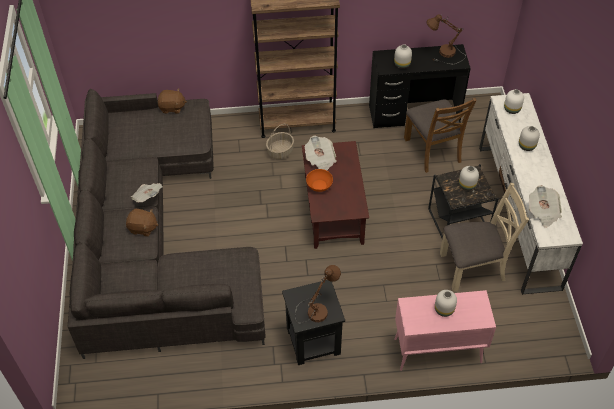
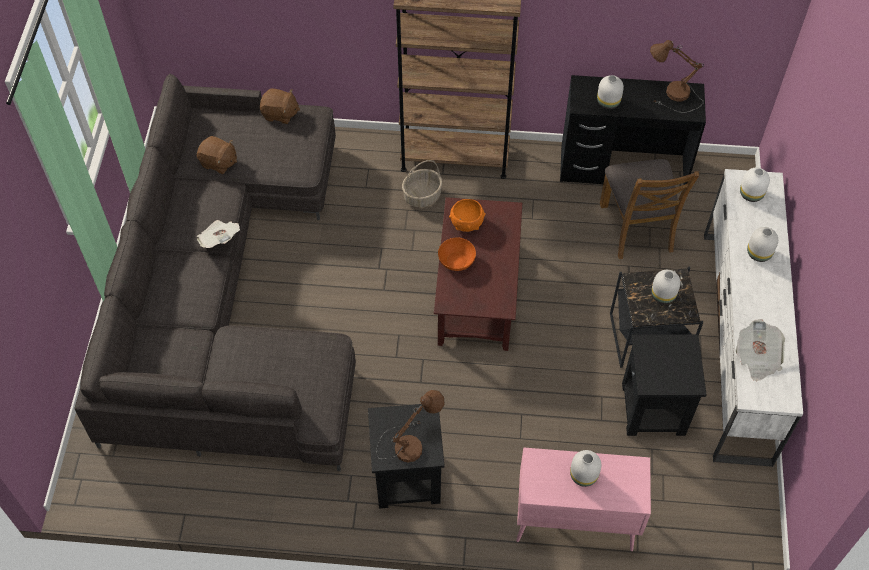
camera: 10 degrees right, 5 degrees up
brown plush toy [126,209,158,237] -> brown plush toy moved to [197,136,237,174]
newspaper [304,135,337,170] -> orange bowl [449,199,486,232]
beige chair [440,183,529,291] -> black side table [622,334,707,436]

